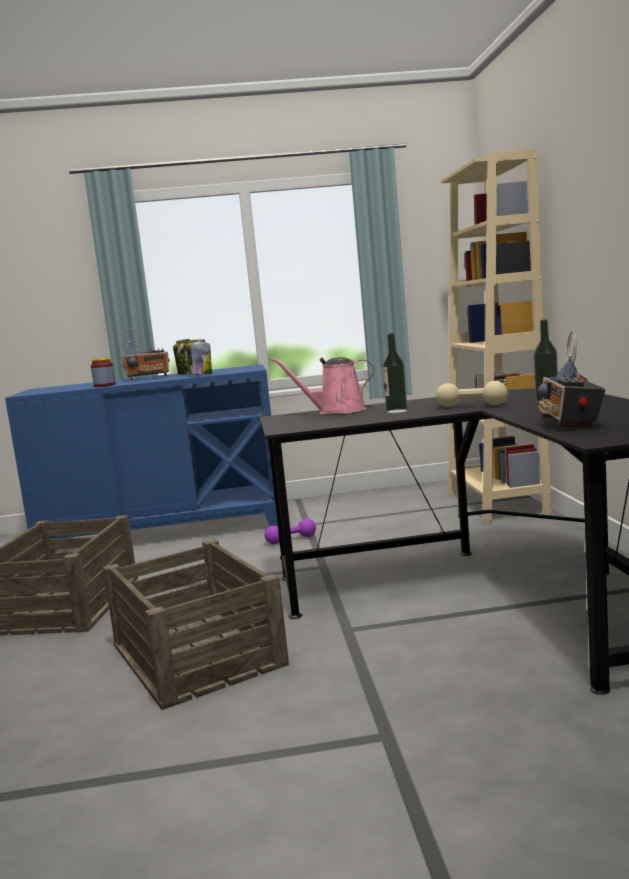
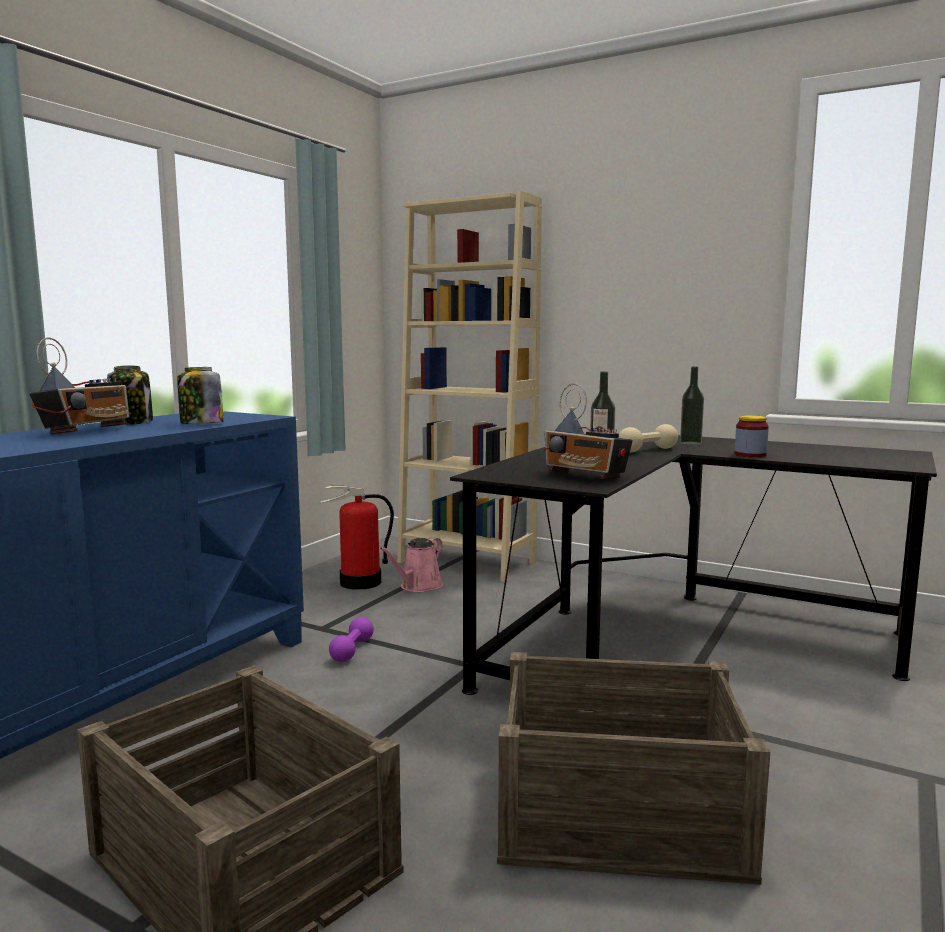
camera: 55 degrees left, 0 degrees up
jar [91,358,116,387] -> jar moved to [735,415,769,458]
pink watering can [270,357,374,414] -> pink watering can moved to [380,537,443,592]
radio [538,331,606,428] -> radio moved to [544,383,633,479]
none -> fire extinguisher [321,486,394,590]

